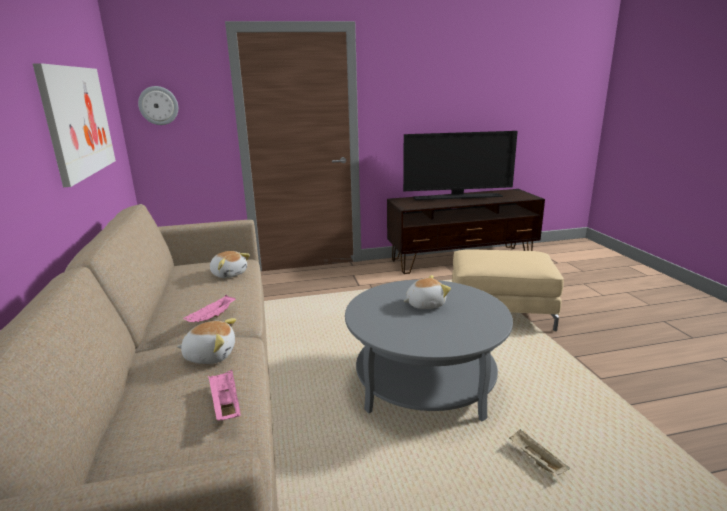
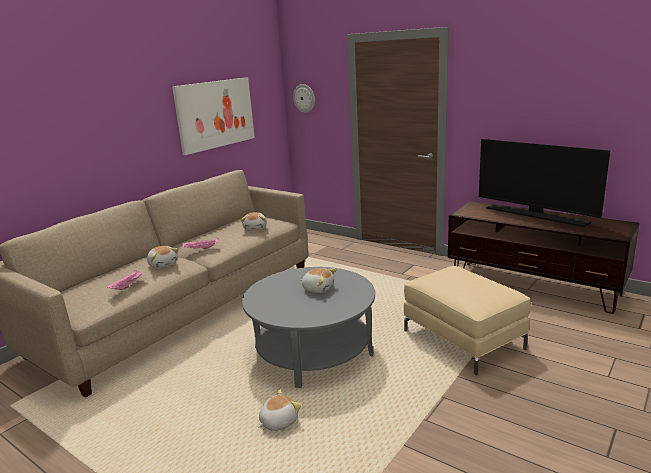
camera: 50 degrees right, 0 degrees up
beige tray [509,429,570,475] -> plush toy [258,389,301,431]

